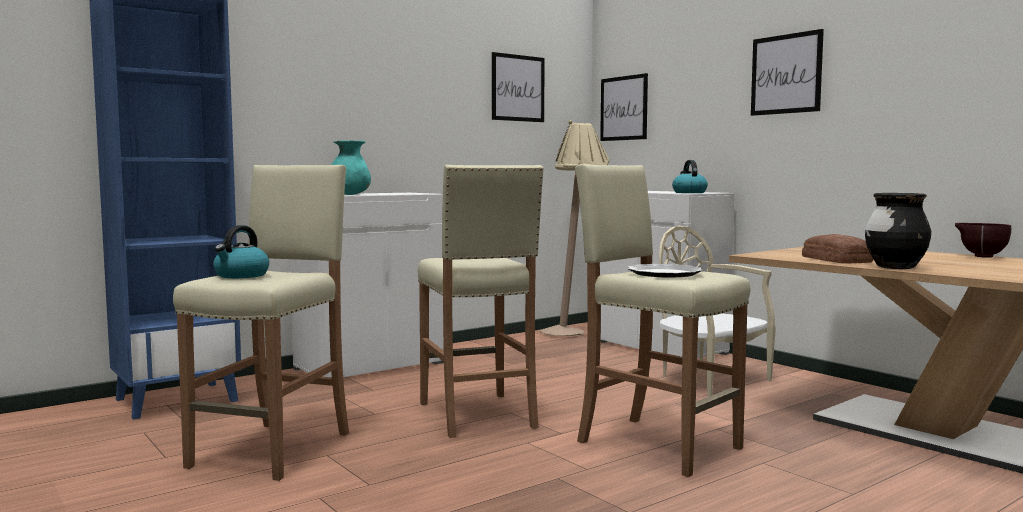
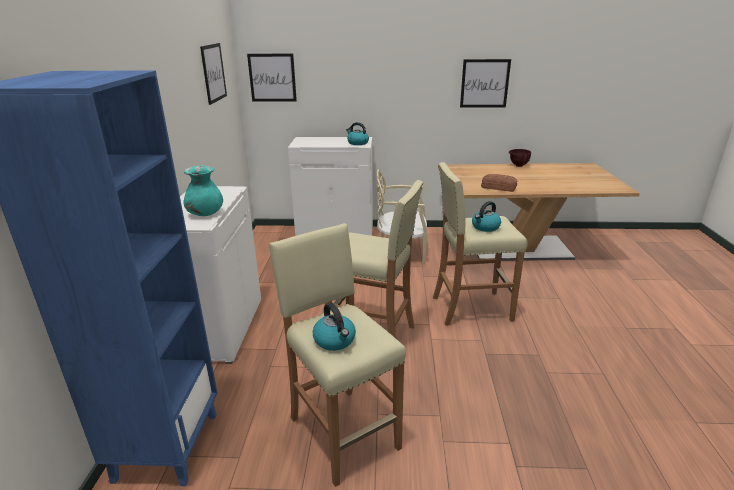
camera: 50 degrees left, 20 degrees up
beige floor lamp [540,120,609,336] -> none
plate [628,264,703,278] -> kettle [472,201,501,232]
picture [751,29,824,116] -> picture moved to [460,59,511,107]
black vase [865,193,931,269] -> none

